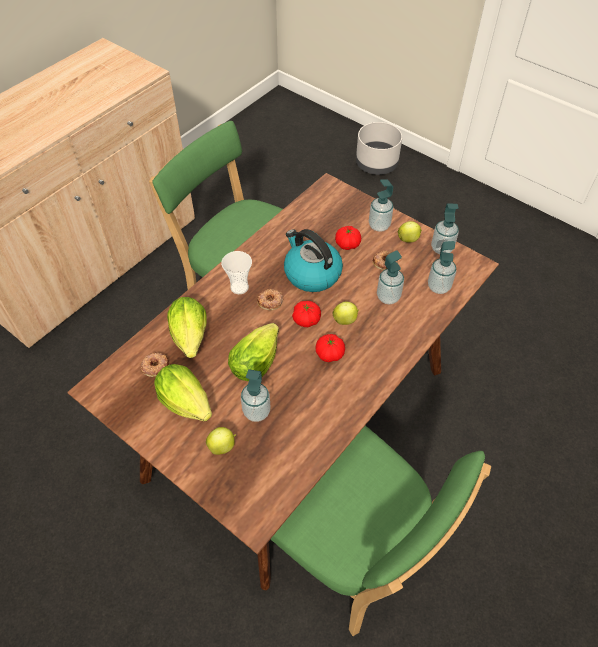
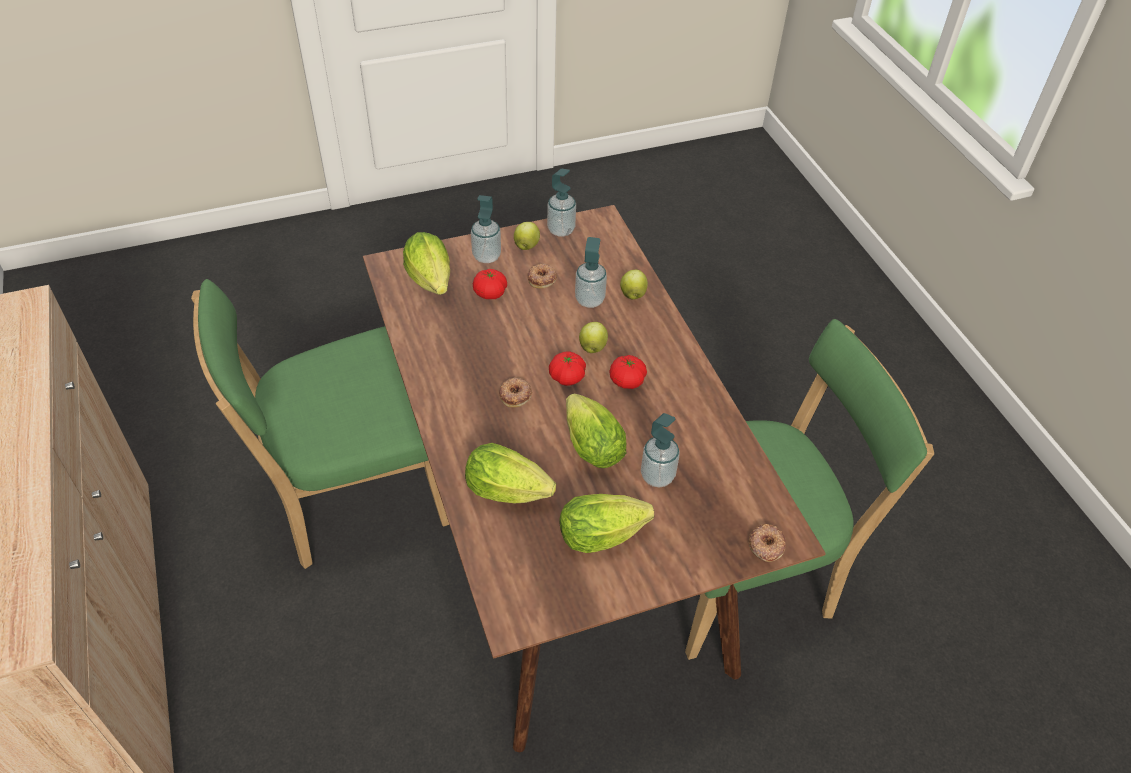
camera: 60 degrees left, 5 degrees down
donut [141,352,170,377] -> donut moved to [749,524,786,562]
apple [206,427,236,455] -> apple moved to [620,270,648,300]
cup [221,251,252,294] -> none
kettle [284,229,343,292] -> none
grey planter [356,122,402,175] -> none
soap dispenser [428,241,457,294] -> none
none -> lettuce [403,232,450,295]

